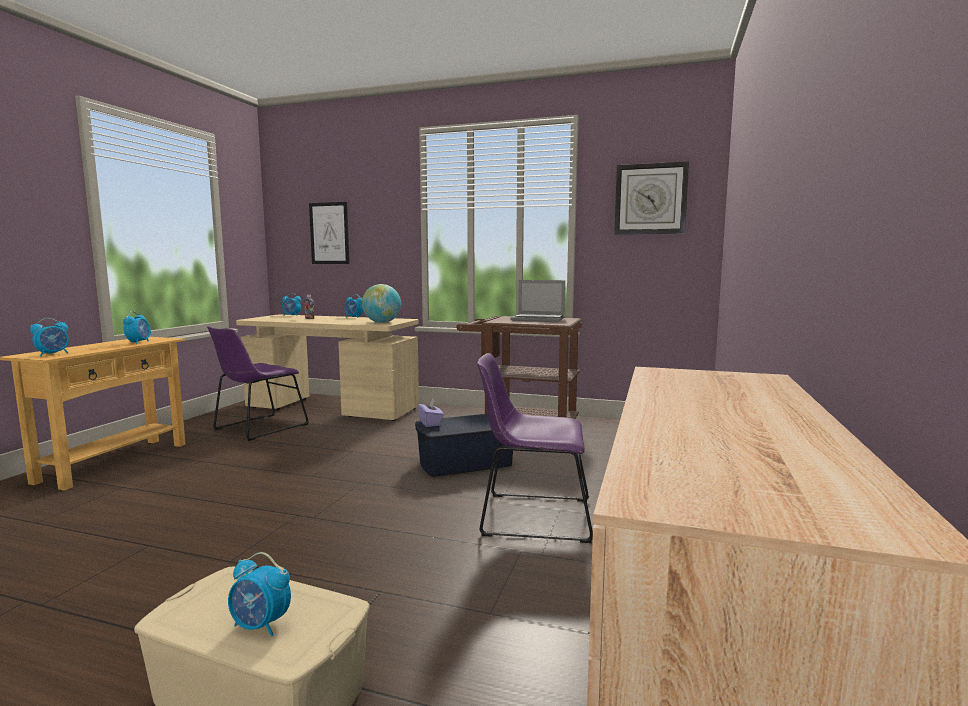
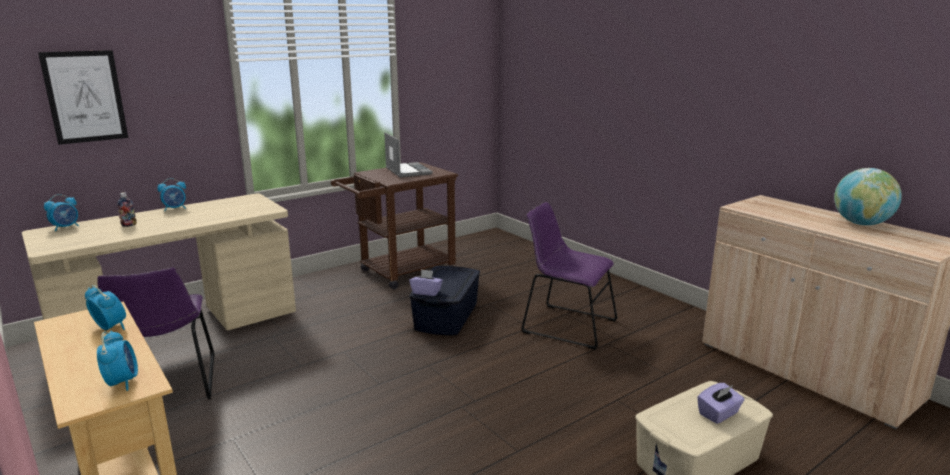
camera: 55 degrees left, 10 degrees up
alarm clock [228,552,291,637] -> purple tissue box [697,383,745,424]
globe [362,284,401,323] -> globe moved to [834,168,902,225]
purple chair [477,353,593,543] -> purple chair turned 75 degrees clockwise [521,202,618,350]
laptop [511,280,565,322] -> laptop turned 75 degrees counterclockwise [384,132,433,177]
wall clock [614,161,689,235] -> none

